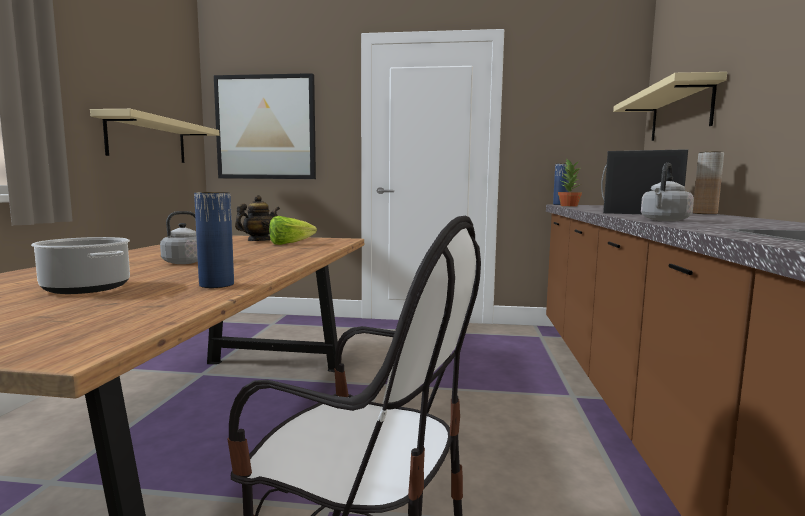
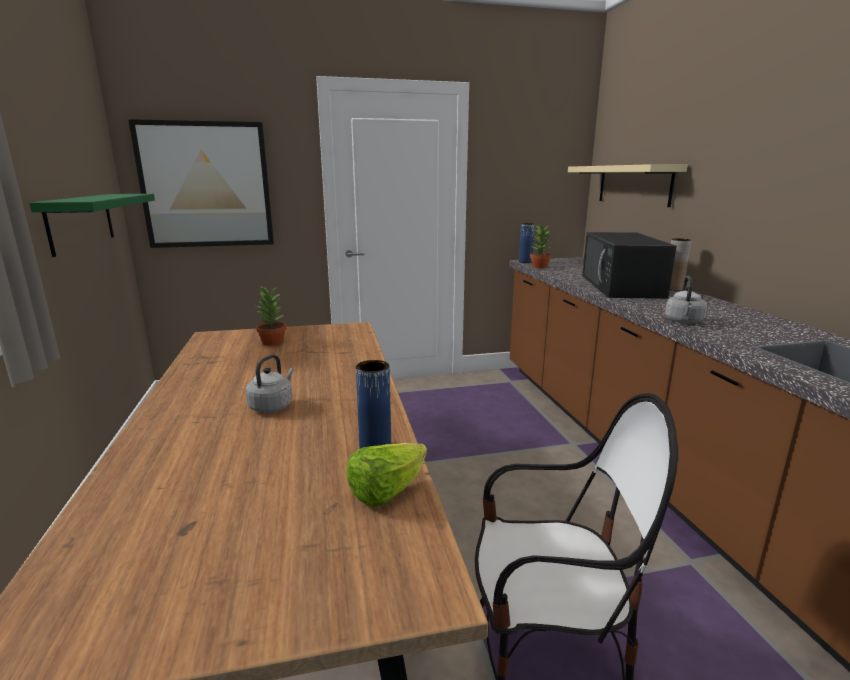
camera: 20 degrees left, 10 degrees up
cooking pot [31,237,130,294] -> none
beige shelf [90,109,219,163] -> green shelf [29,194,155,257]
teapot [235,195,280,241] -> potted plant [256,287,287,346]
lettuce [269,216,317,245] -> lettuce moved to [347,443,427,507]

